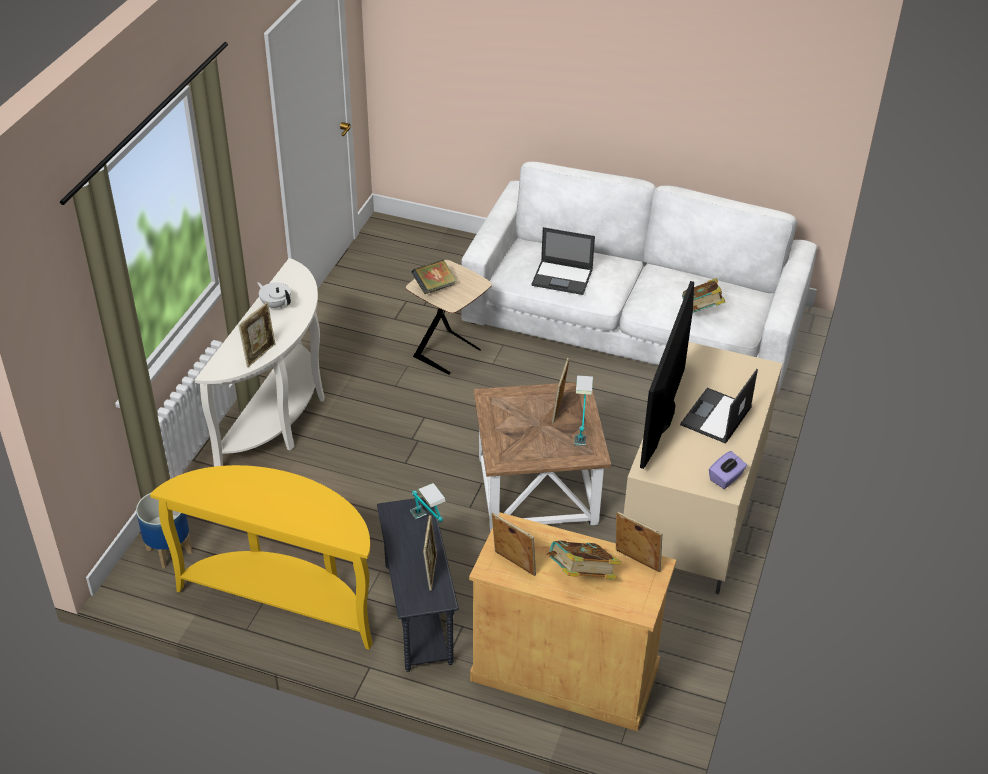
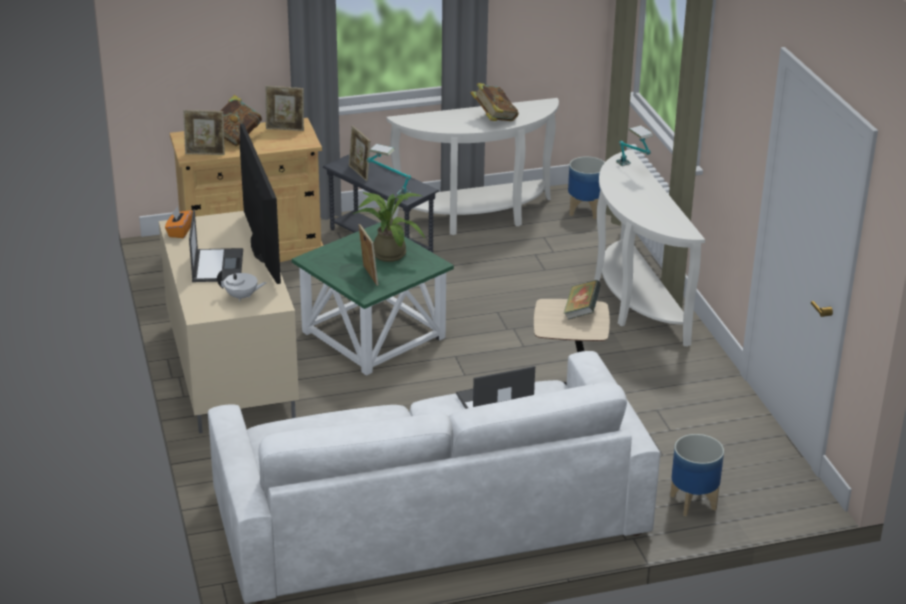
camera: 145 degrees right, 10 degrees down
yellow console table [150,465,373,650] -> white console table [387,98,559,235]
picture frame [238,302,276,367] -> none
white teapot [257,282,291,309] -> white teapot moved to [217,270,267,301]
brown side table [473,382,611,532] -> green side table [292,222,454,376]
table lamp [574,375,593,446] -> table lamp moved to [616,125,653,166]
book [682,278,725,313] -> book moved to [471,83,519,121]
purple tissue box [709,451,747,489] -> orange tissue box [165,207,193,238]
none -> potted plant [353,192,425,262]
none -> planter [670,434,724,517]

